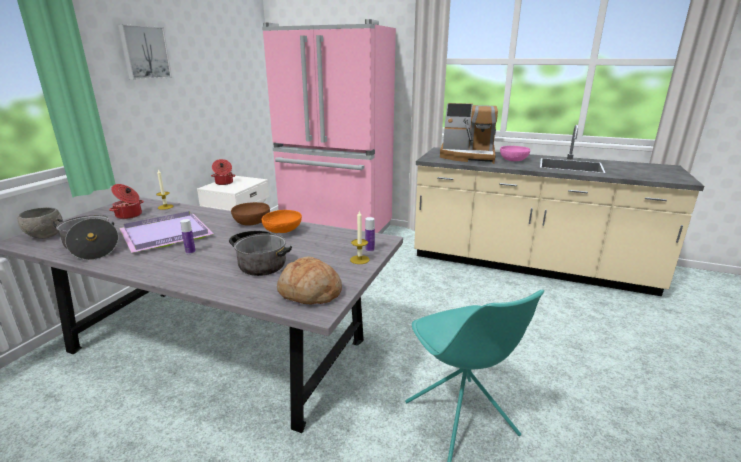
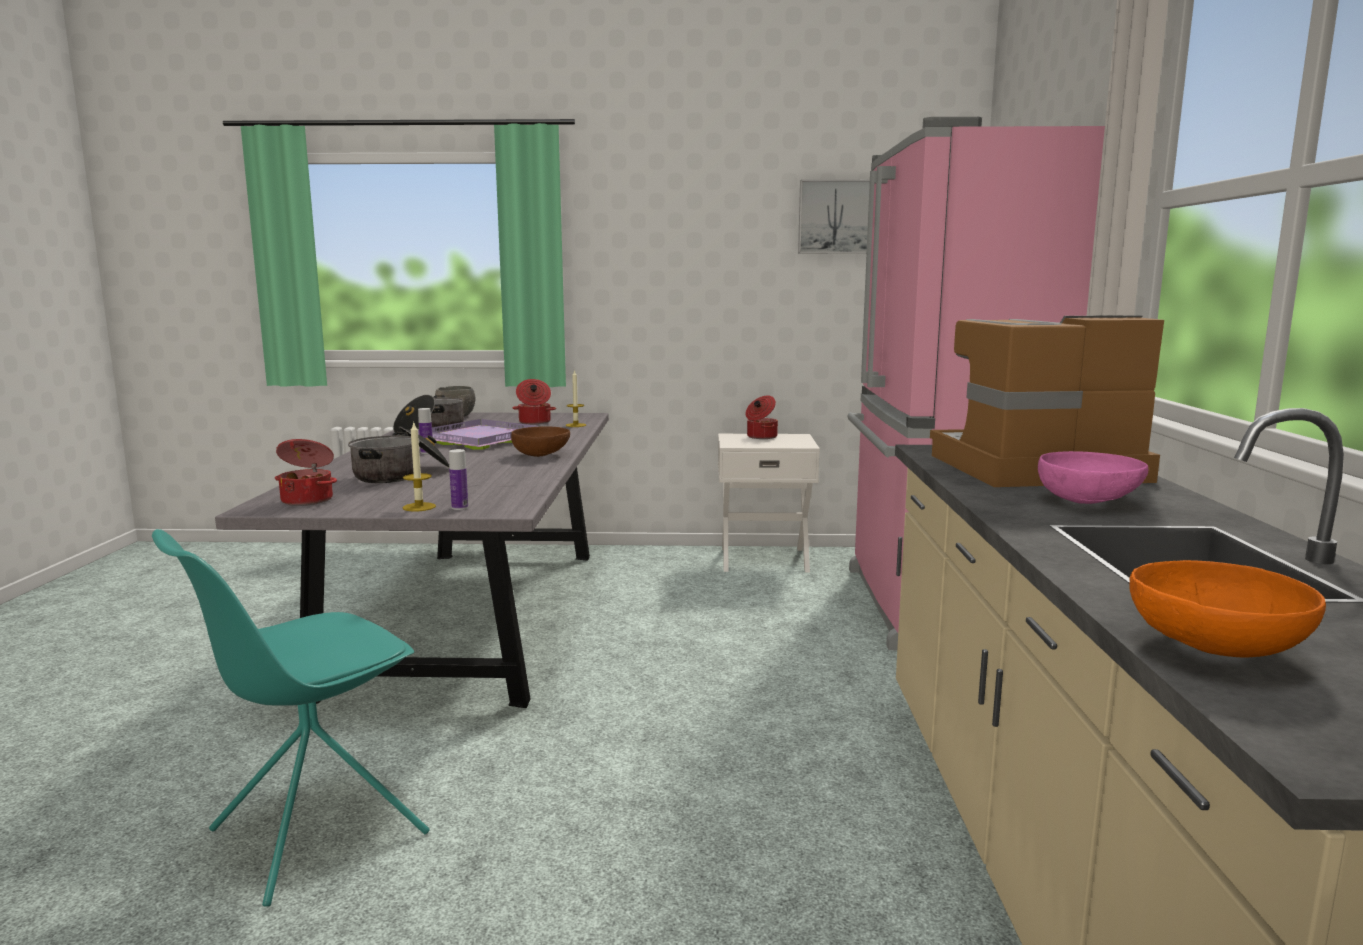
camera: 70 degrees right, 10 degrees down
picture [118,24,172,80] -> picture moved to [798,179,870,253]
orange bowl [262,210,302,233] -> orange bowl moved to [1130,560,1326,658]
bread [277,256,342,305] -> cooking pot [275,439,337,506]
coffee machine [440,103,498,164] -> coffee machine turned 90 degrees clockwise [930,315,1164,487]

